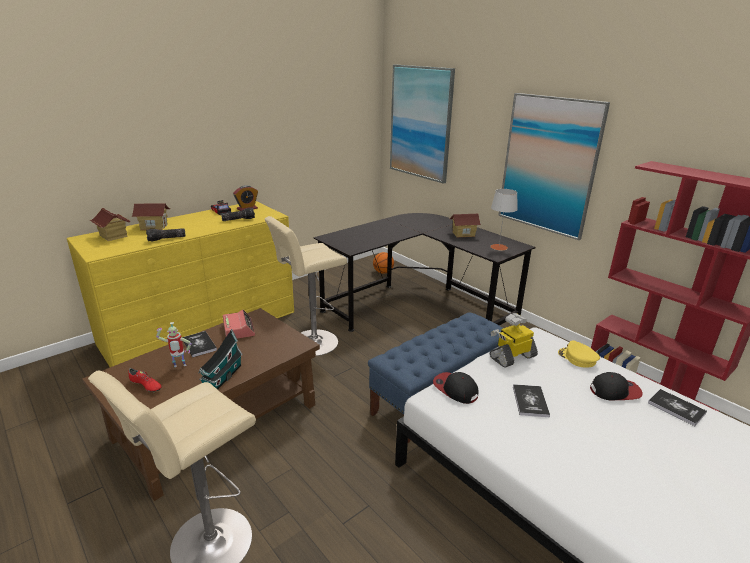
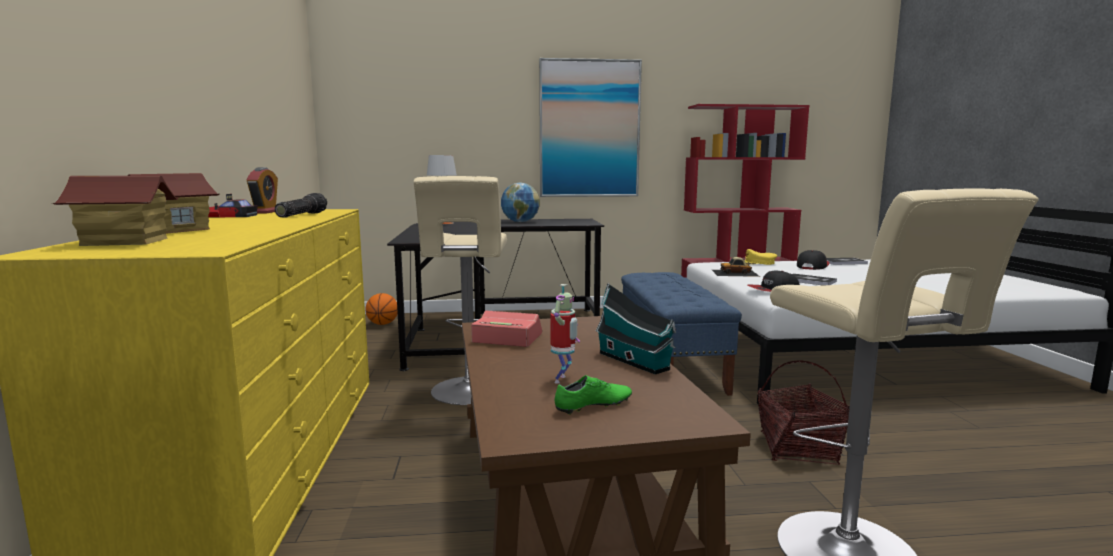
camera: 55 degrees left, 15 degrees down
red shoe [128,368,162,392] -> green shoe [555,375,632,415]
flashlight [146,228,185,241] -> none
book [182,331,217,358] -> none
picture [390,65,455,184] -> none
toy house [449,214,481,237] -> globe [501,182,540,222]
toy robot [489,313,538,367] -> toy car [712,257,760,277]
grey table lamp [490,189,518,251] -> grey table lamp moved to [427,155,457,224]
none -> basket [758,360,849,465]

